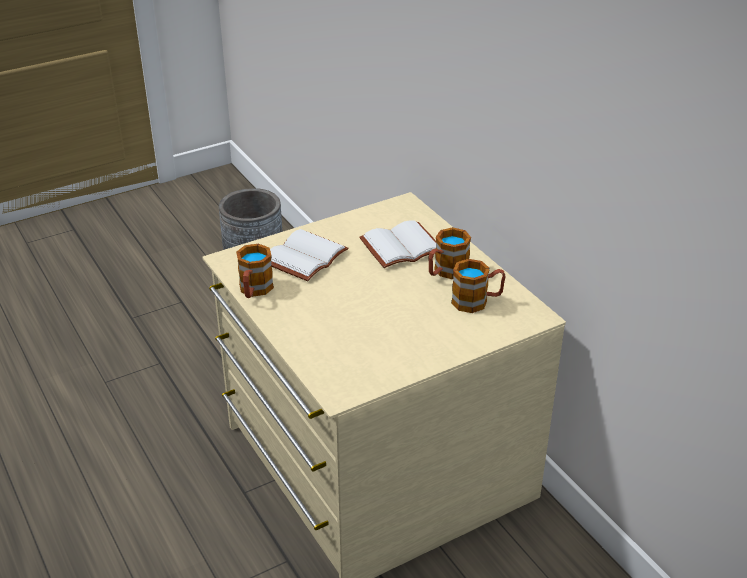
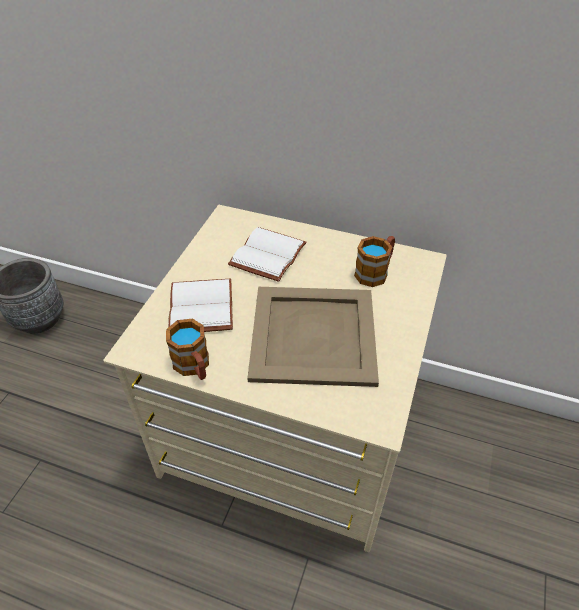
camera: 40 degrees left, 10 degrees up
mug [428,227,471,279] -> none
none -> beige tray [247,287,379,387]

